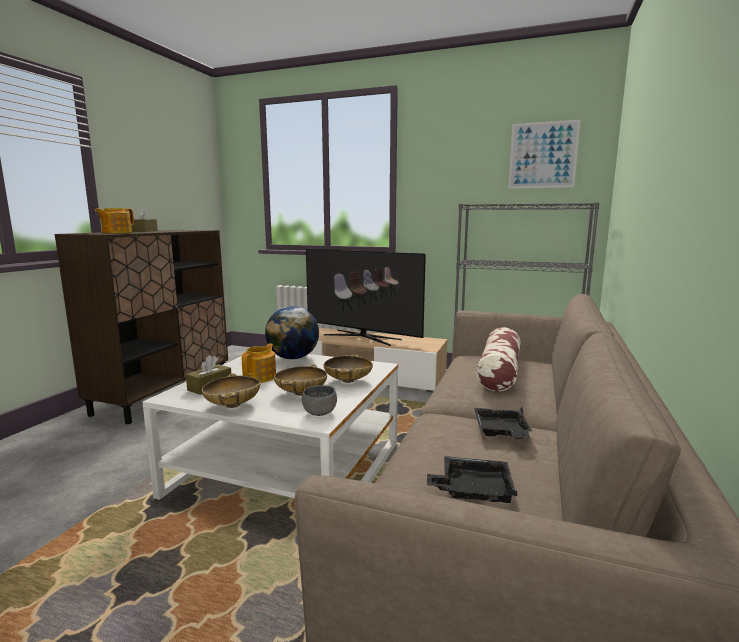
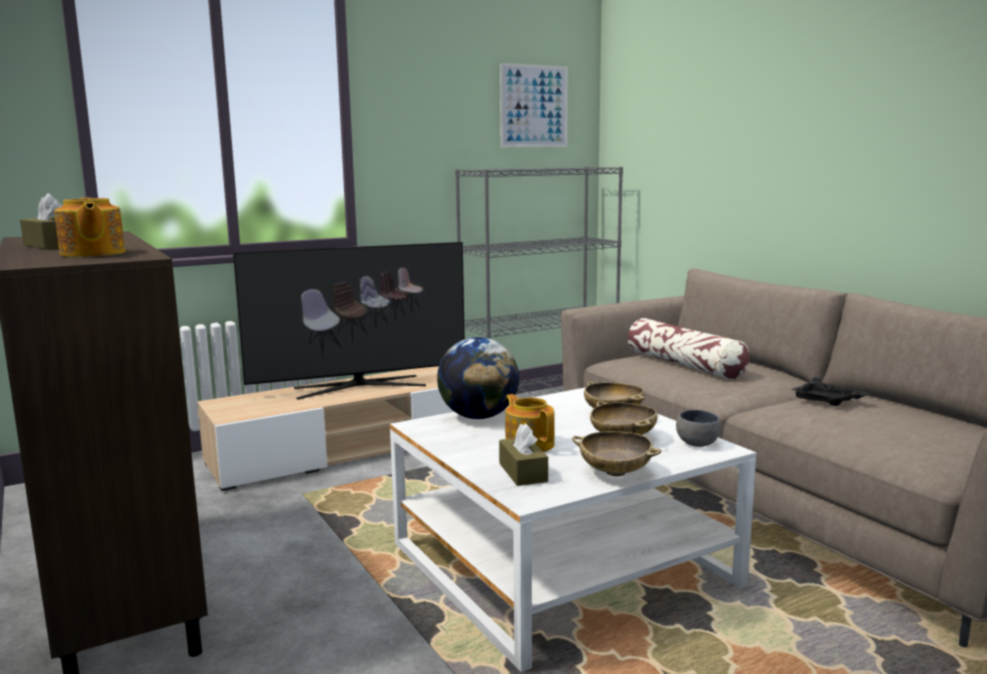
camera: 50 degrees left, 0 degrees up
black tray [427,456,517,503] -> none

